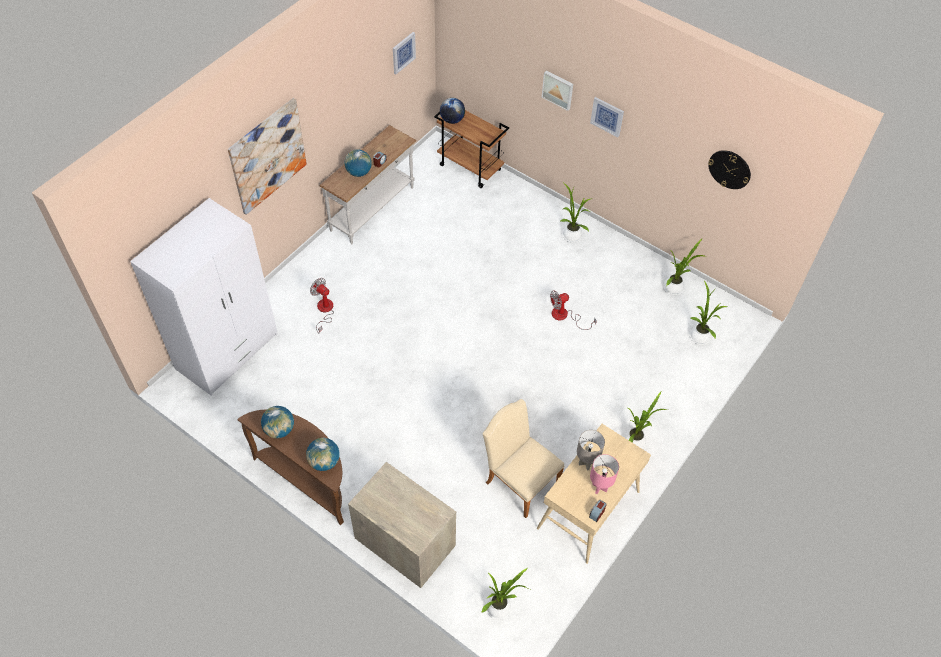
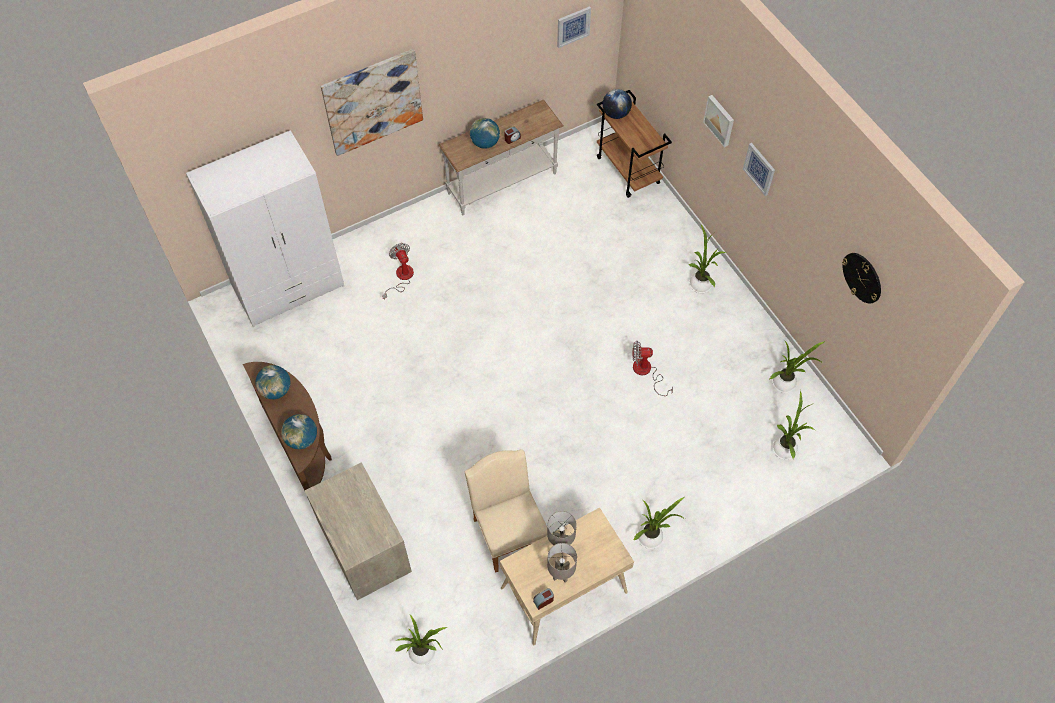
camera: 25 degrees right, 5 degrees up
pink table lamp [590,454,619,494] -> grey table lamp [547,543,577,583]

